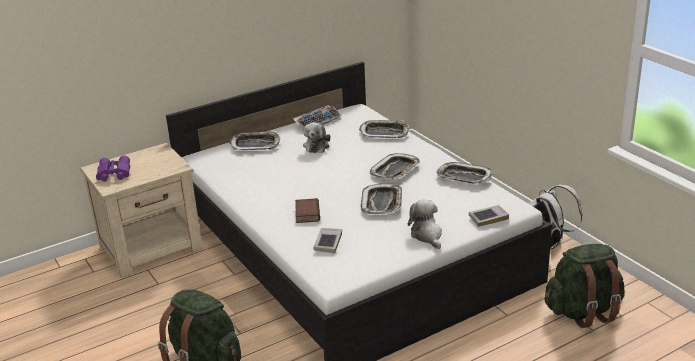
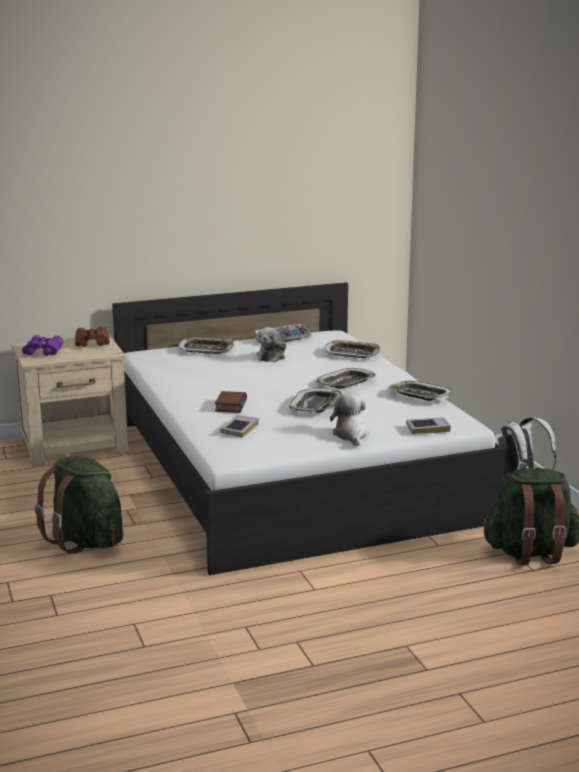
camera: 10 degrees right, 10 degrees down
none -> brown binoculars [75,327,109,347]

